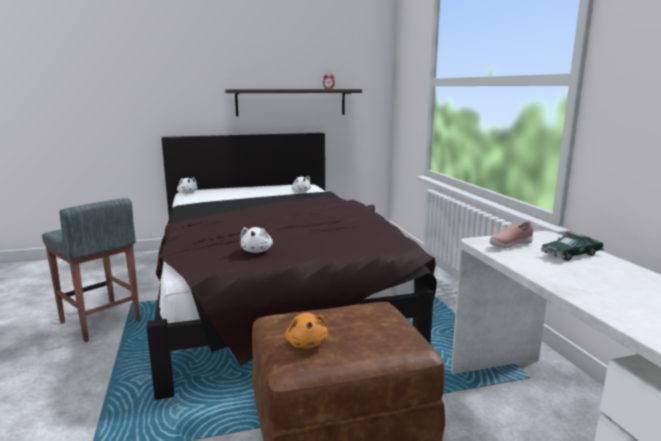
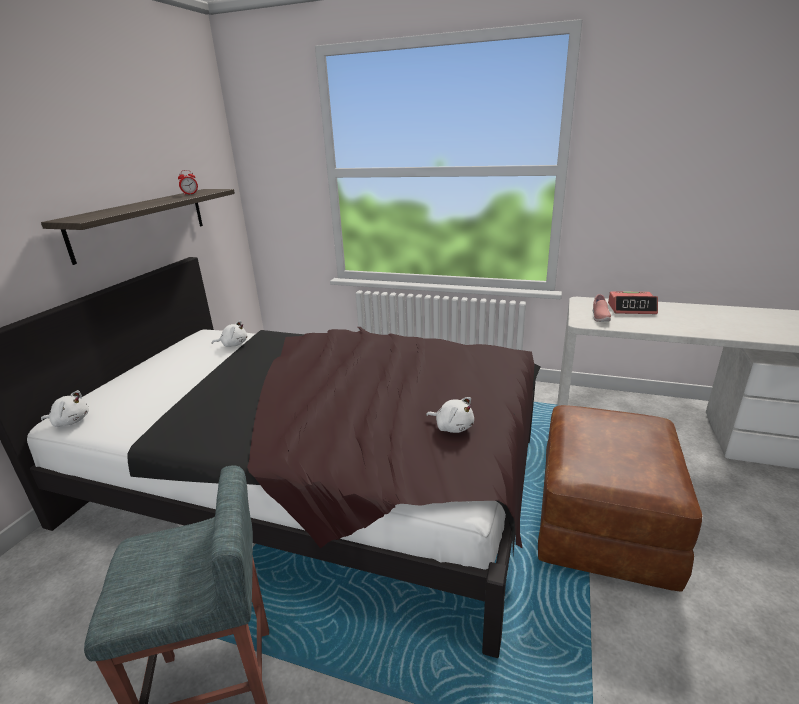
camera: 55 degrees left, 10 degrees up
orange plush toy [285,313,328,349] -> none
toy car [541,231,604,261] -> alarm clock [608,291,658,314]

